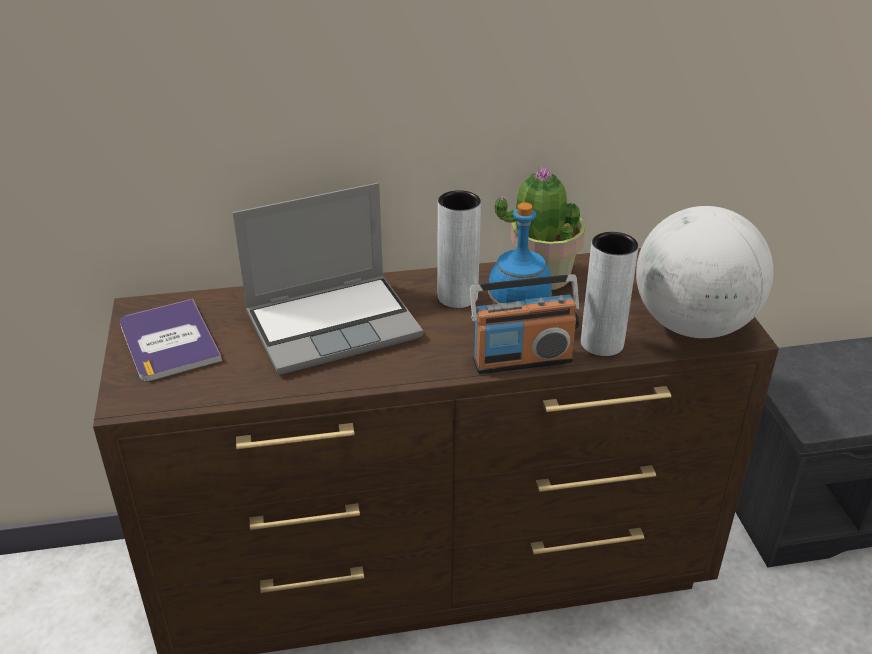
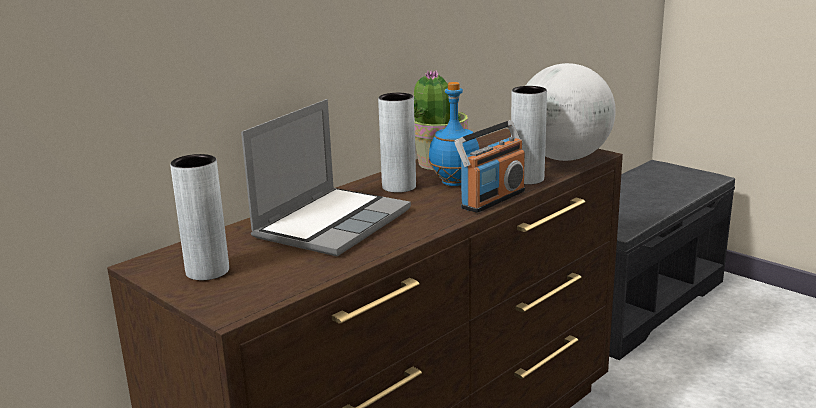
camera: 35 degrees left, 15 degrees down
book [120,299,222,381] -> grey vase [170,154,229,280]

